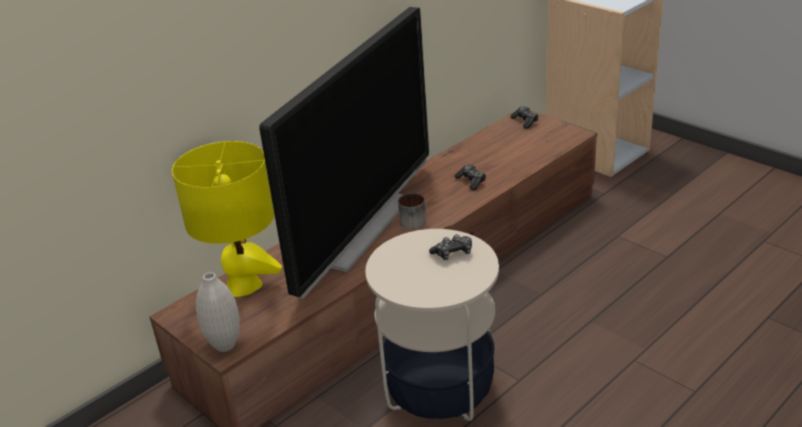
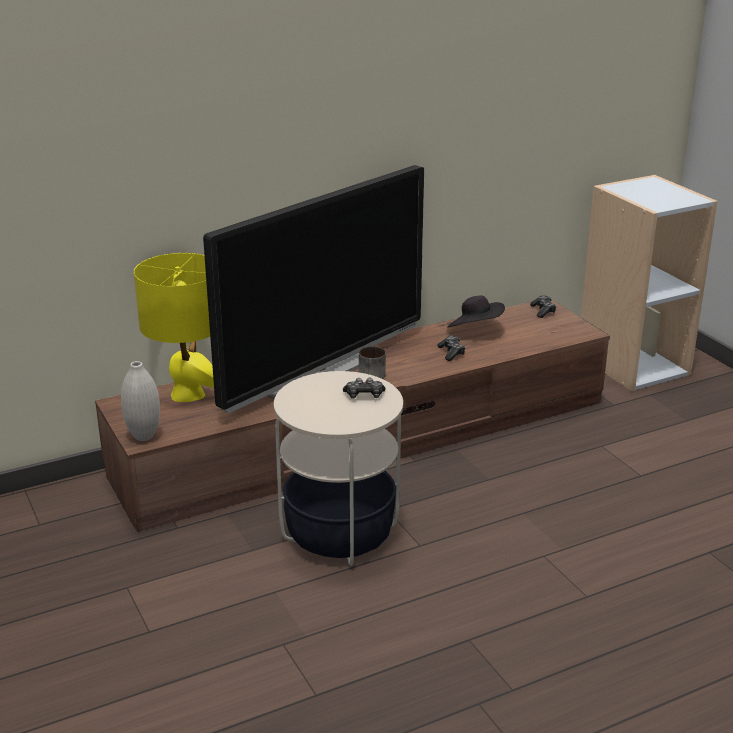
camera: 15 degrees right, 5 degrees down
none -> black hat [447,295,505,328]

